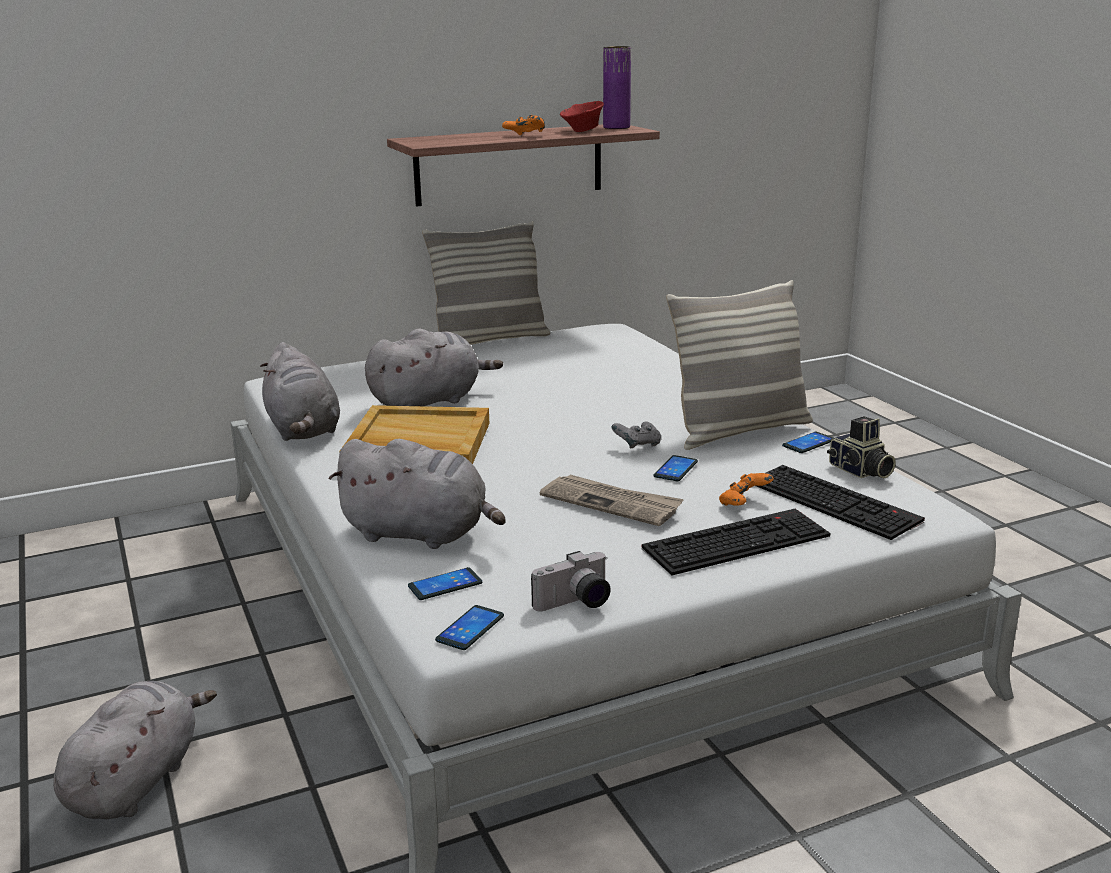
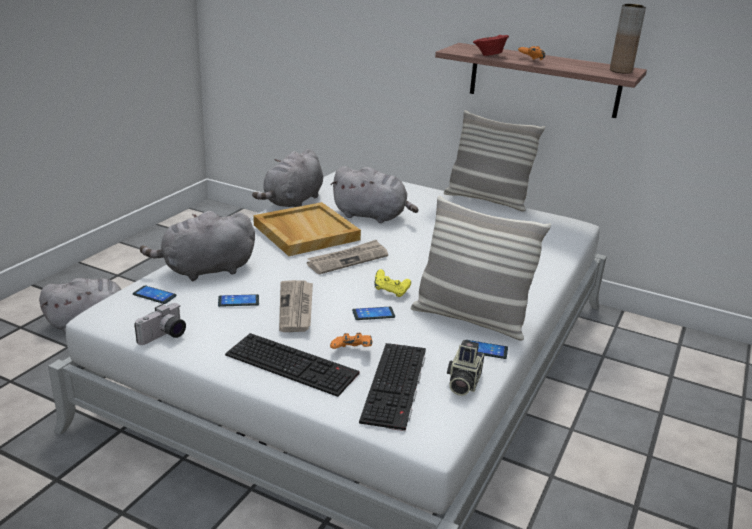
camera: 50 degrees right, 5 degrees up
grey plush toy [329,439,506,549] -> grey plush toy turned 90 degrees clockwise [140,211,255,281]
phone [435,605,504,650] -> phone moved to [218,294,259,307]
camera [531,551,611,612] -> camera turned 75 degrees counterclockwise [134,303,186,345]
red bowl [560,101,604,132] -> red bowl moved to [473,35,509,56]
purple vase [603,46,631,129] -> brown vase [610,4,646,74]
grey game controller [612,421,661,448] -> yellow game controller [374,269,411,297]
none -> newspaper [307,240,388,274]

